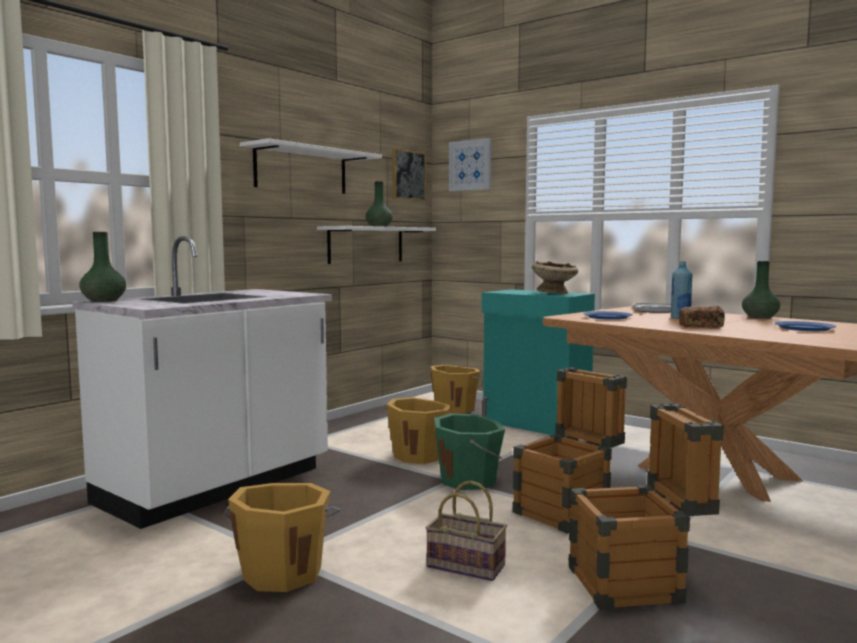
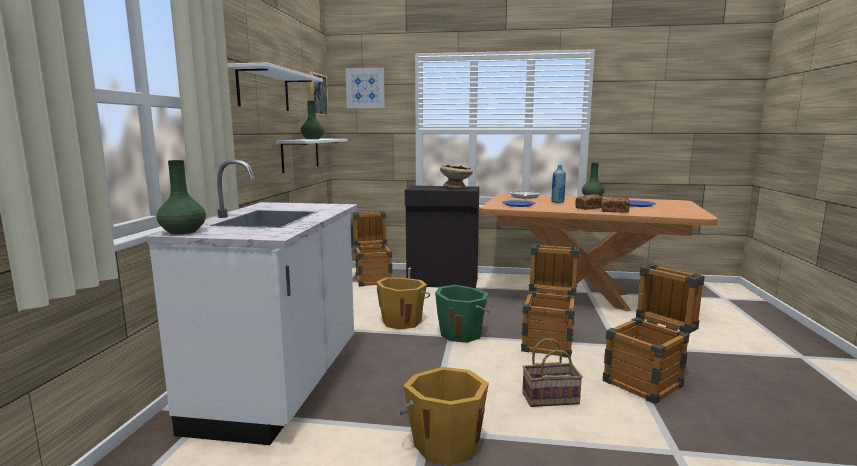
camera: 30 degrees left, 5 degrees up
orange bucket [431,365,483,414] -> crate [353,211,393,287]
turquoise cabinet [482,289,595,438] -> black cabinet [405,186,479,289]
none -> bread [601,198,630,213]

